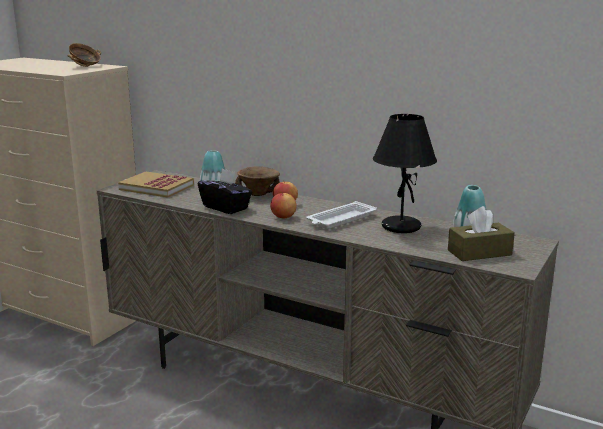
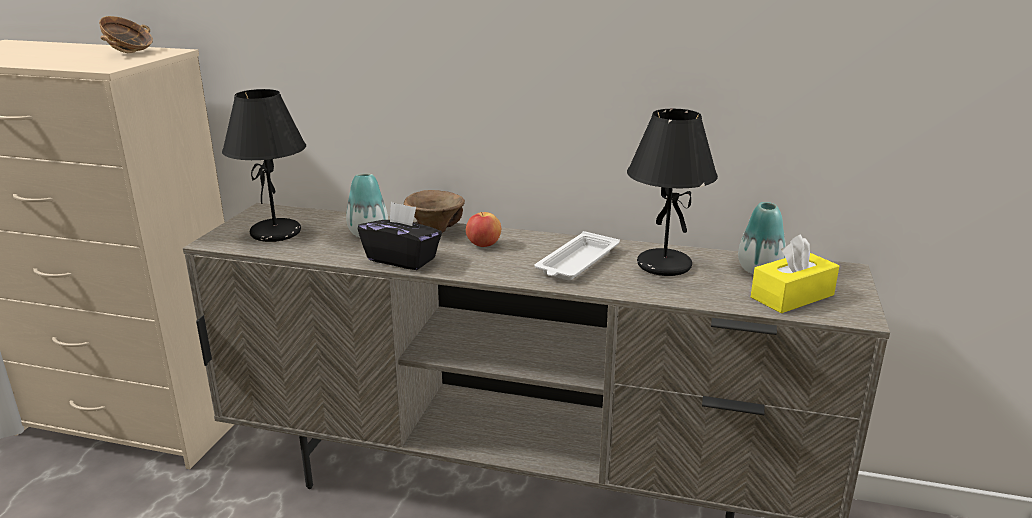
camera: 15 degrees left, 5 degrees up
book [118,172,194,198] -> black table lamp [222,89,306,242]
apple [270,193,297,218] -> none
brown tissue box [448,206,515,261] -> yellow tissue box [751,234,839,313]

